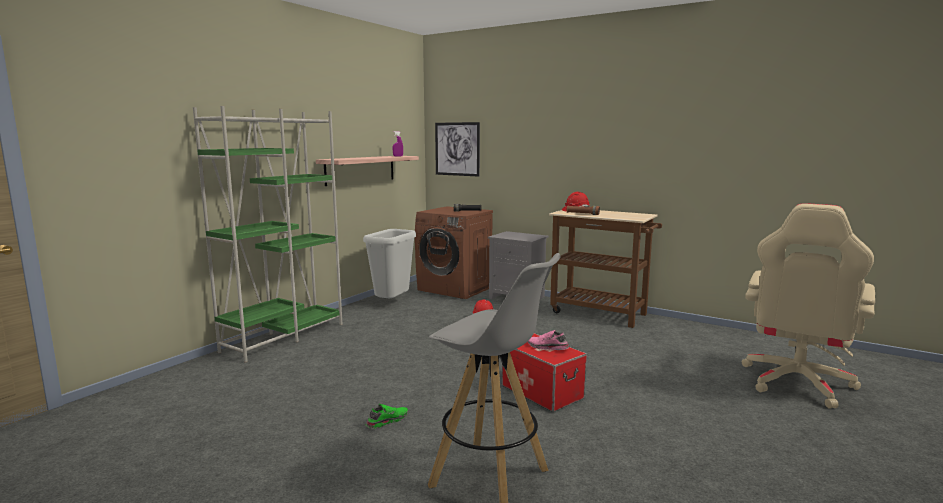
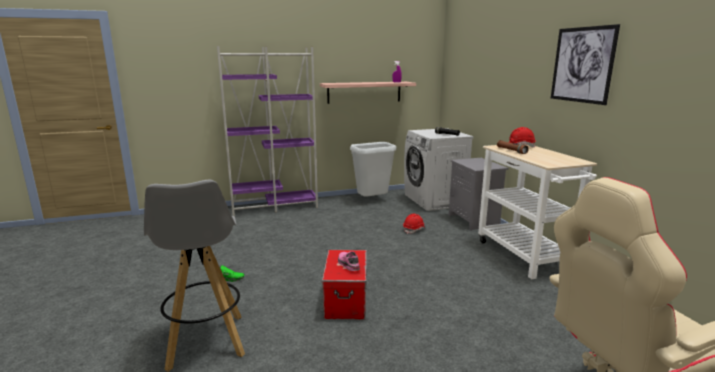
camera: 40 degrees right, 5 degrees up
green bookcase [193,106,343,362] -> purple bookcase [217,46,318,217]
brown washing machine [415,206,493,299] -> white washing machine [404,128,473,211]
picture [435,122,480,177] -> picture moved to [551,24,620,105]
brown cart [549,210,662,328] -> white cart [478,145,597,279]

